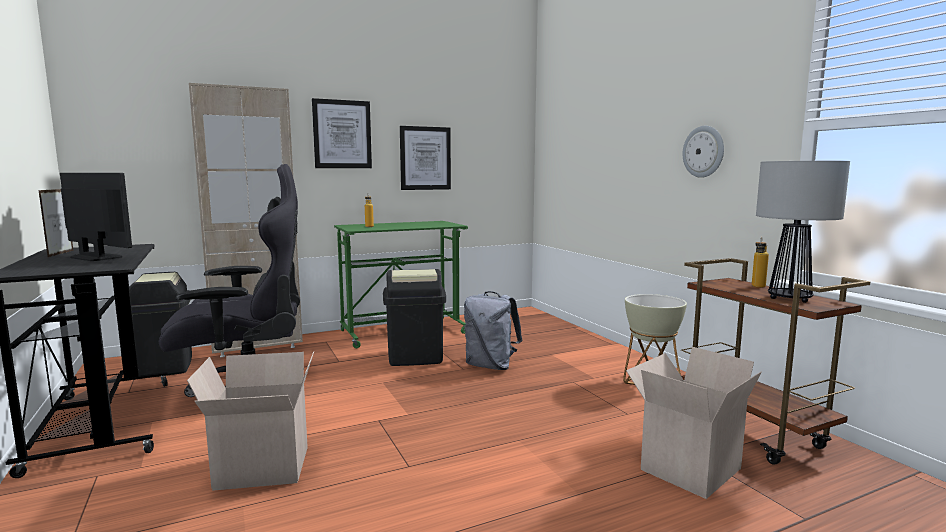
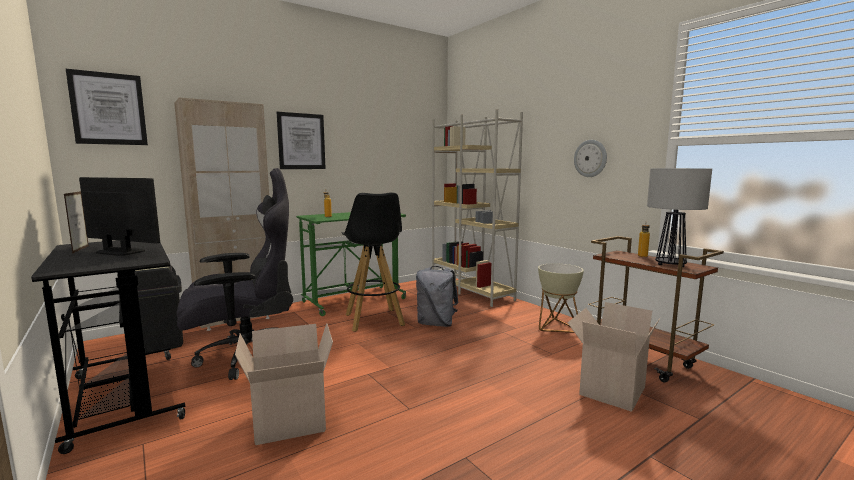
camera: 10 degrees left, 0 degrees up
black trash can [383,269,446,366] -> black stool [342,192,405,332]
picture [400,126,451,190] -> picture moved to [66,69,148,145]
none -> beige bookcase [432,109,523,307]

